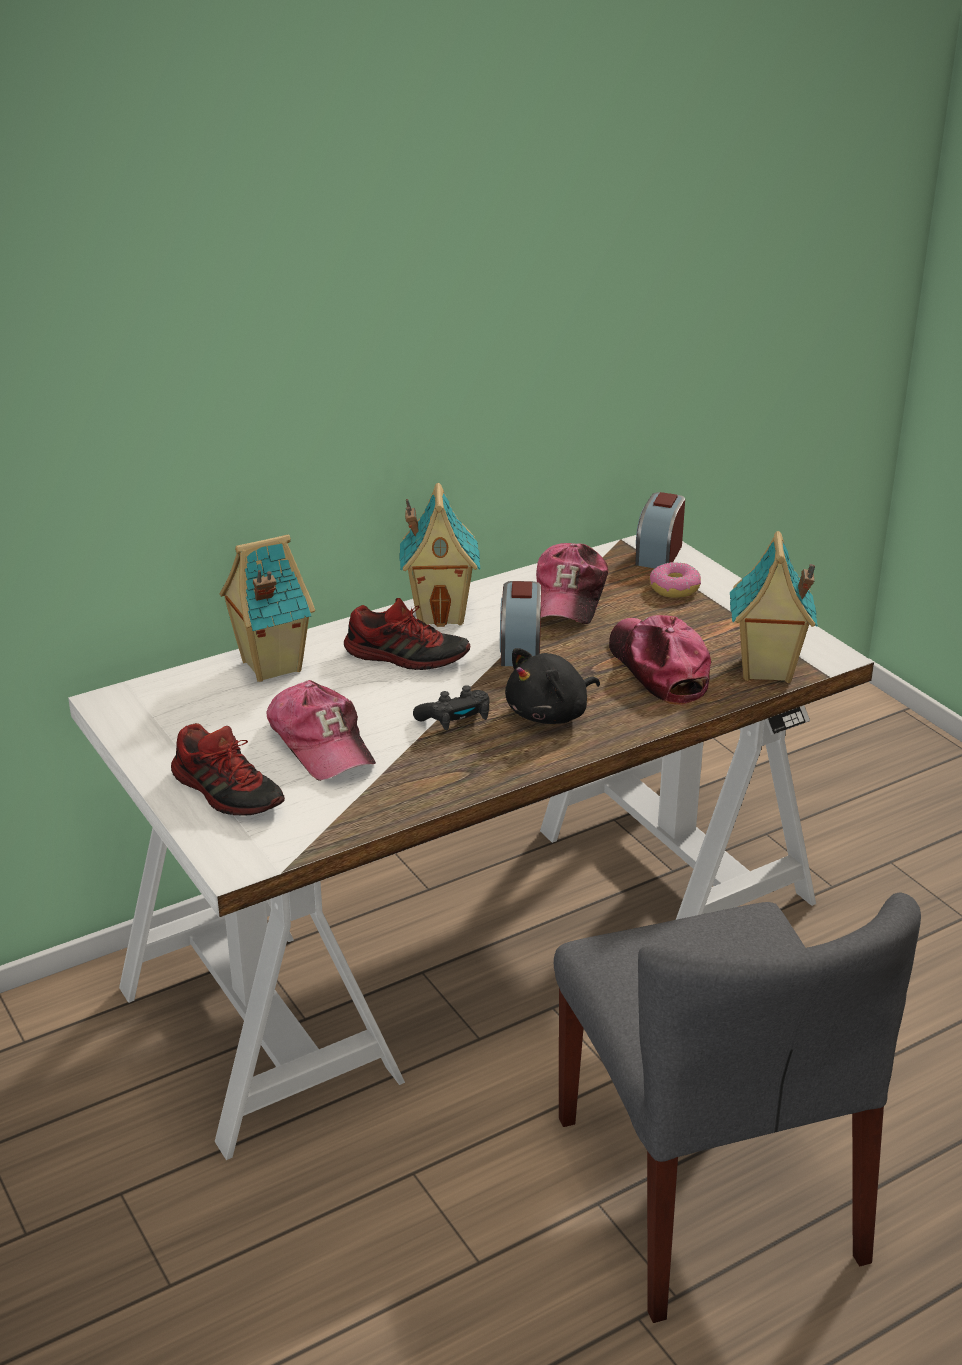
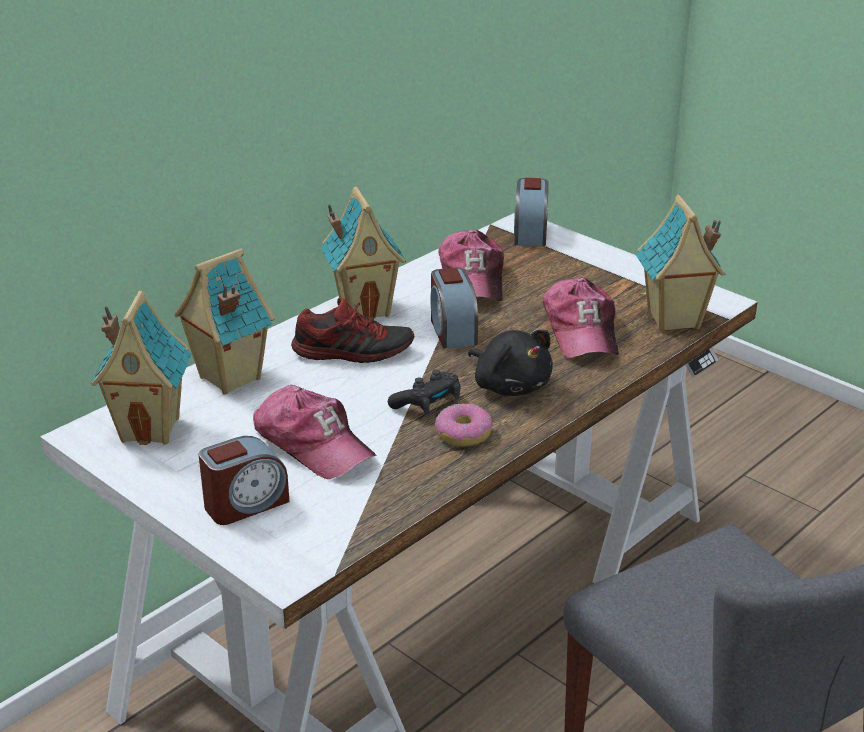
camera: 15 degrees left, 0 degrees up
shoe [171,723,285,816] -> alarm clock [199,436,289,525]
black plush toy [505,648,600,724] -> black plush toy turned 75 degrees counterclockwise [468,330,553,396]
cap [609,615,711,705] -> cap turned 150 degrees counterclockwise [543,278,619,358]
donut [649,562,701,598] -> donut moved to [435,403,493,447]
none -> toy house [91,290,191,445]

